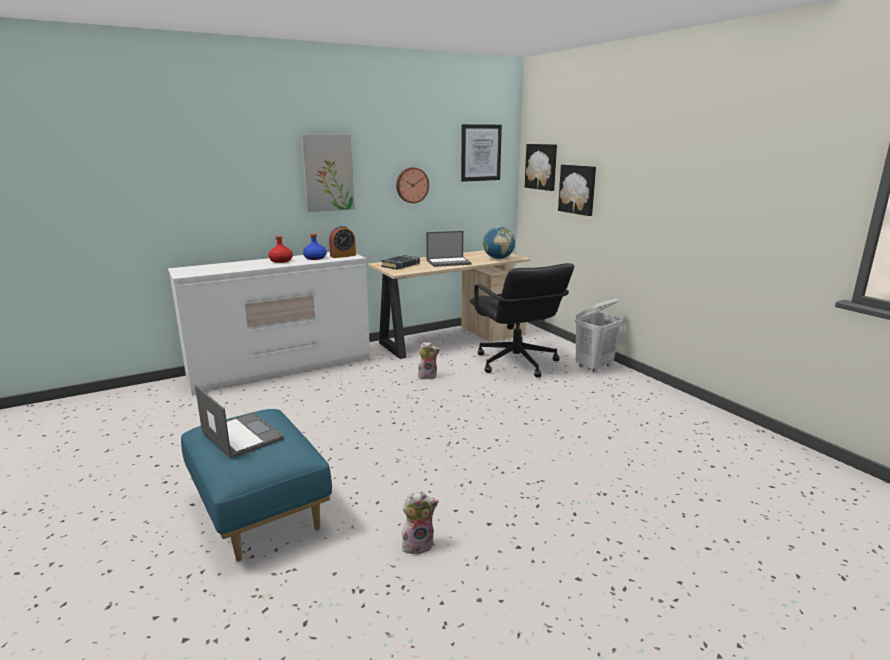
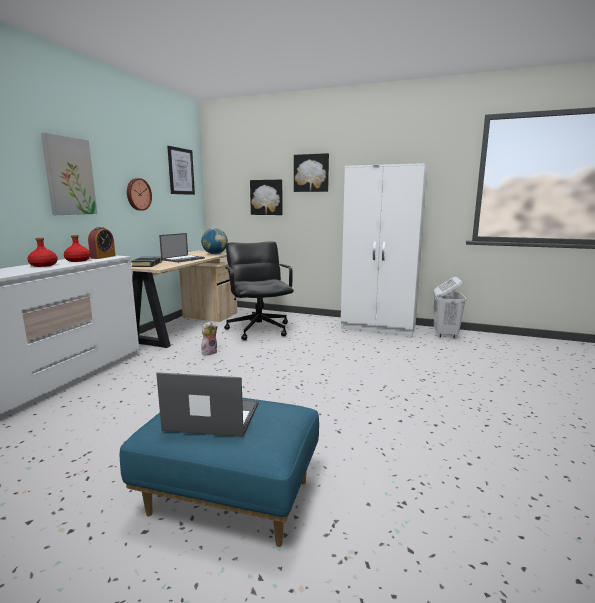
camera: 40 degrees left, 5 degrees down
blue bottle [303,234,326,260] -> red bottle [64,235,91,262]
plush toy [402,491,438,554] -> none
black office chair [470,263,574,378] -> black office chair turned 135 degrees counterclockwise [224,241,294,340]
picture [525,144,557,191] -> picture moved to [294,153,329,192]
white laundry basket [575,298,623,372] -> white laundry basket moved to [434,277,466,338]
none -> white wardrobe [341,163,427,336]

